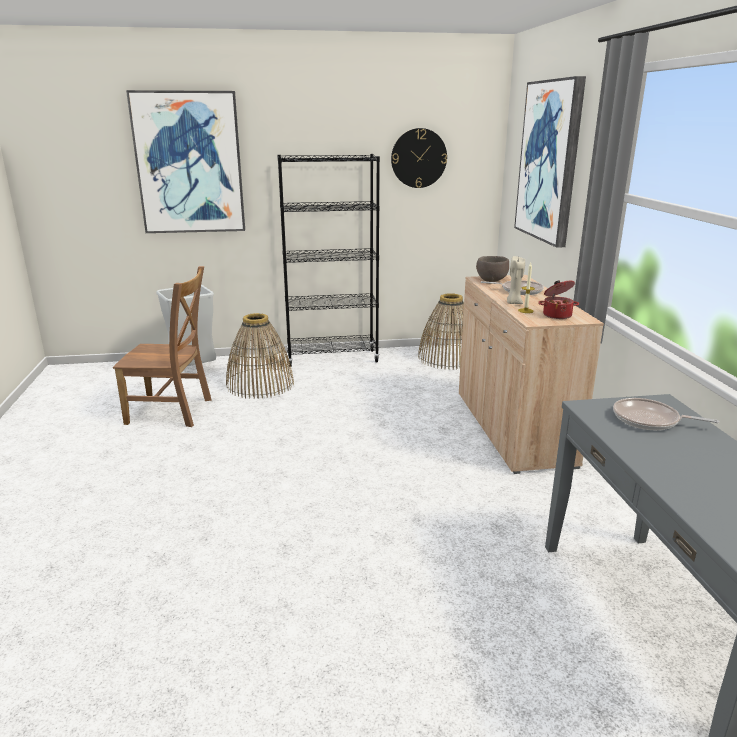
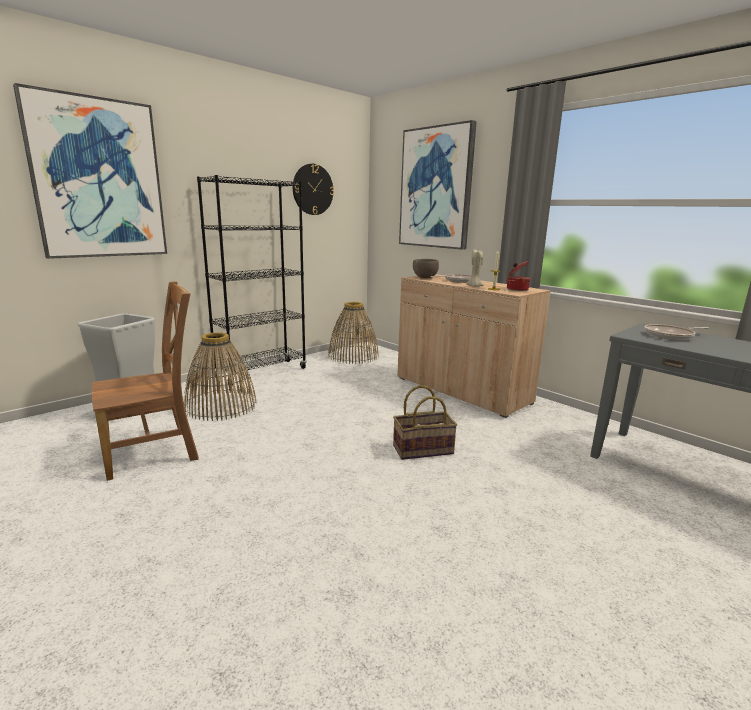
camera: 35 degrees left, 5 degrees down
none -> basket [393,385,457,460]

